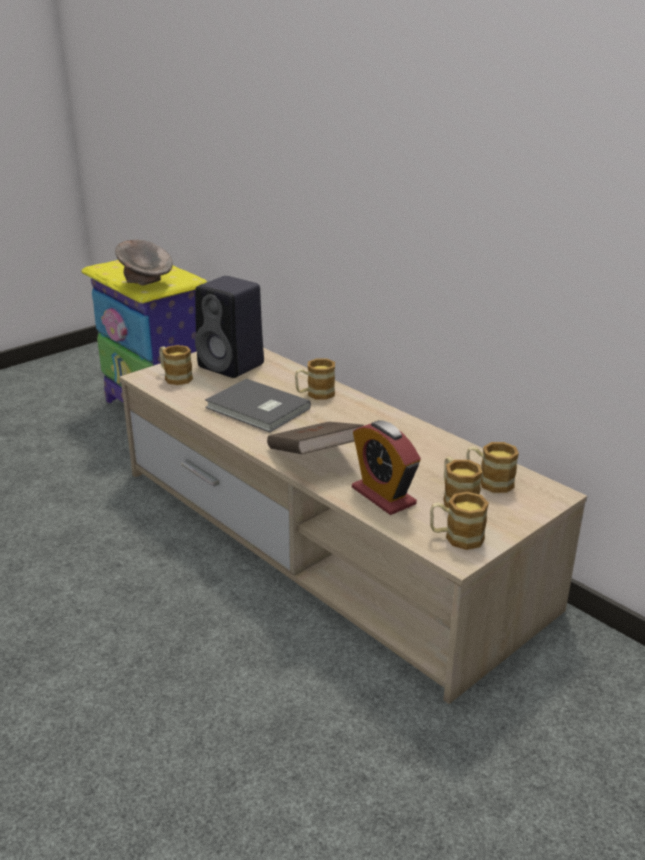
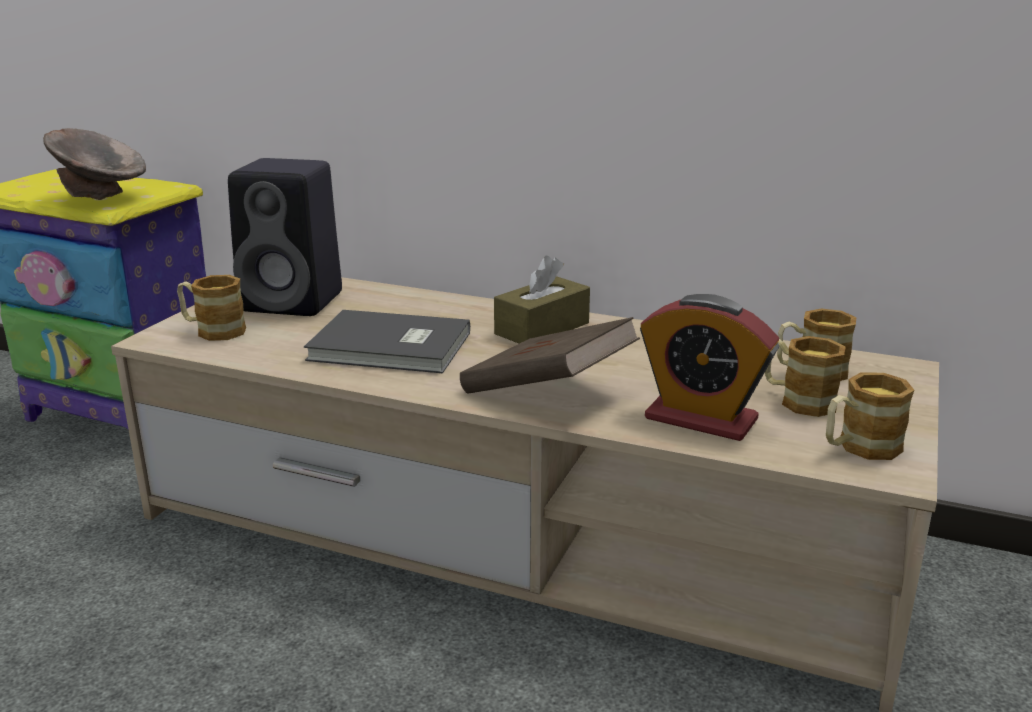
camera: 25 degrees left, 5 degrees down
mug [295,358,335,400] -> none
none -> brown tissue box [494,256,590,344]

